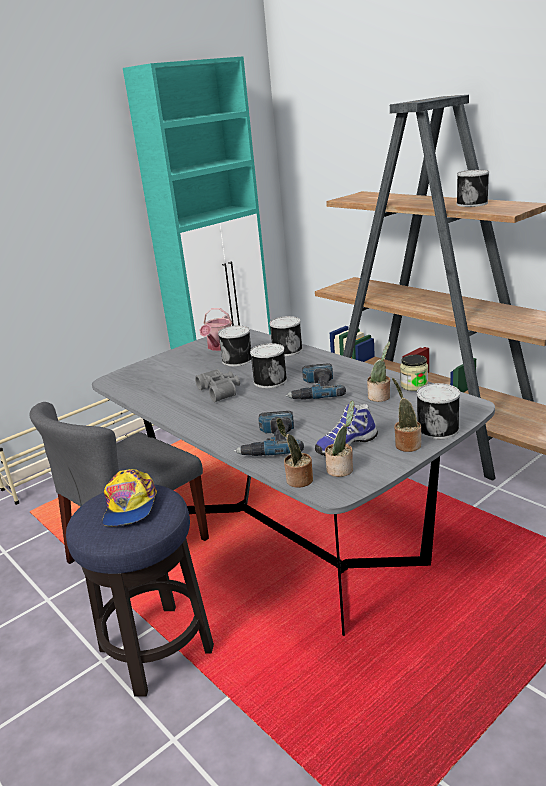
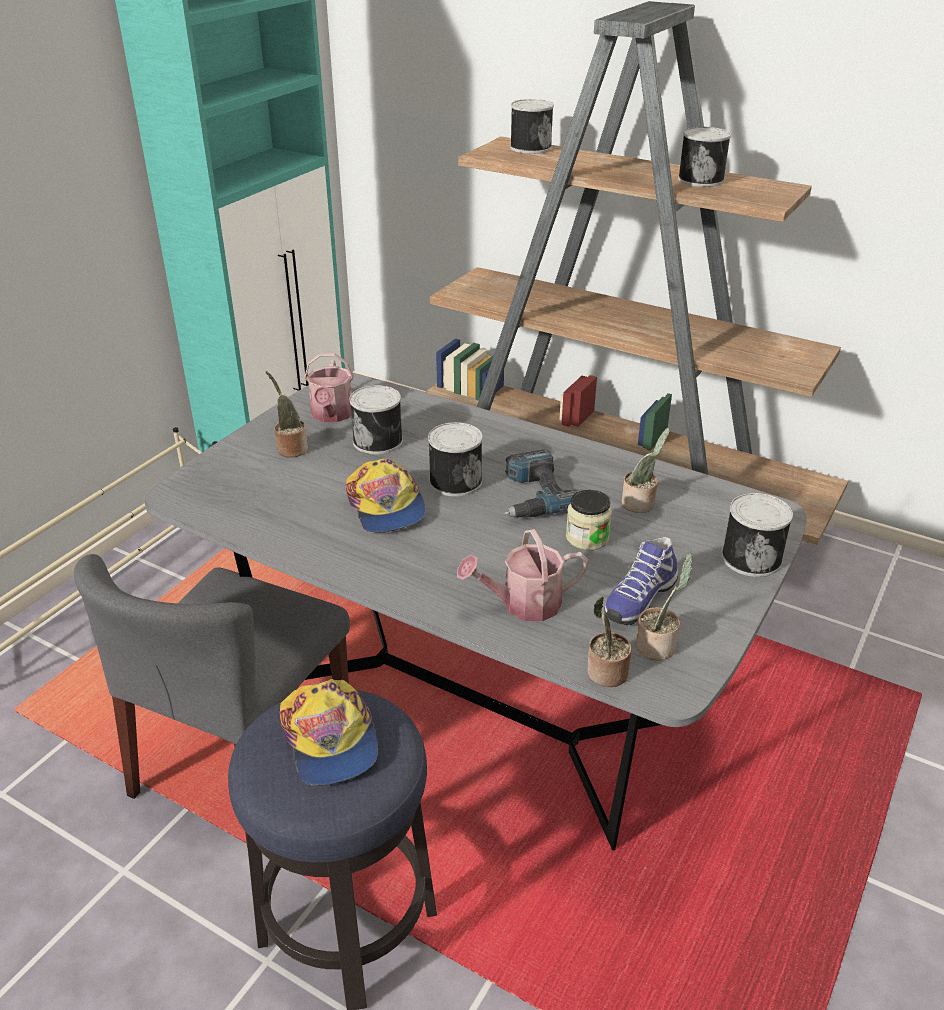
camera: 20 degrees left, 10 degrees up
grey binoculars [195,369,240,402] -> cap [346,459,425,533]
power drill [234,411,304,456] -> watering can [457,529,589,621]
can [269,316,303,356] -> can moved to [510,99,554,154]
potted plant [392,378,421,452] -> potted plant moved to [266,371,308,458]
jar [400,355,428,391] -> jar moved to [566,490,612,550]

